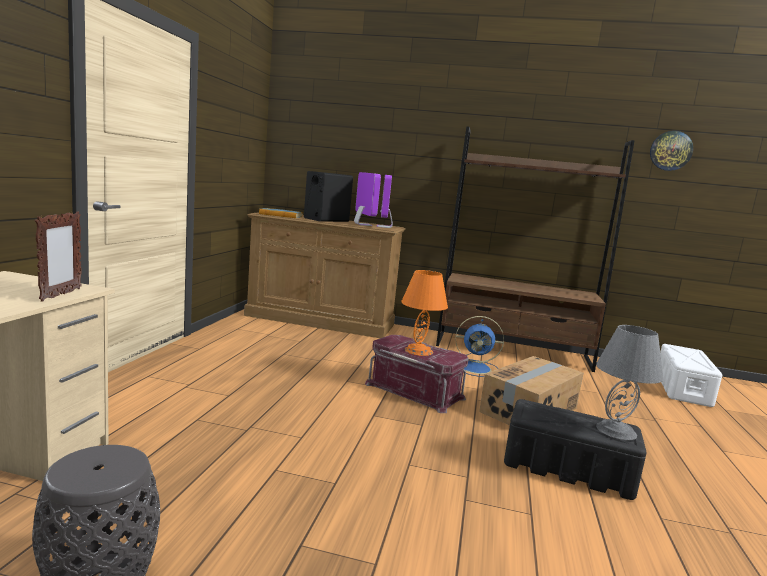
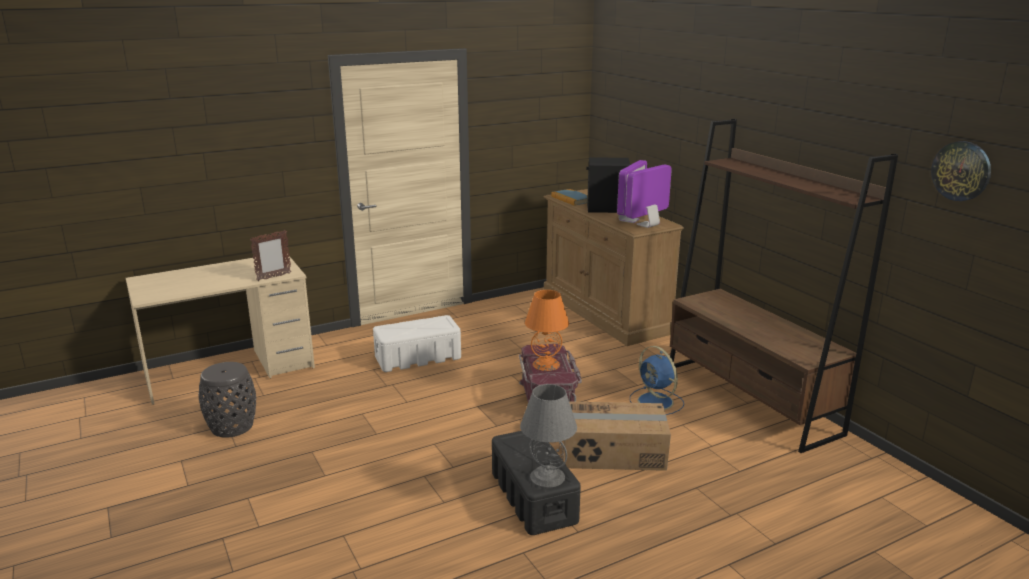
camera: 50 degrees right, 10 degrees up
white storage box [660,344,722,407] -> white storage box moved to [373,315,461,372]

